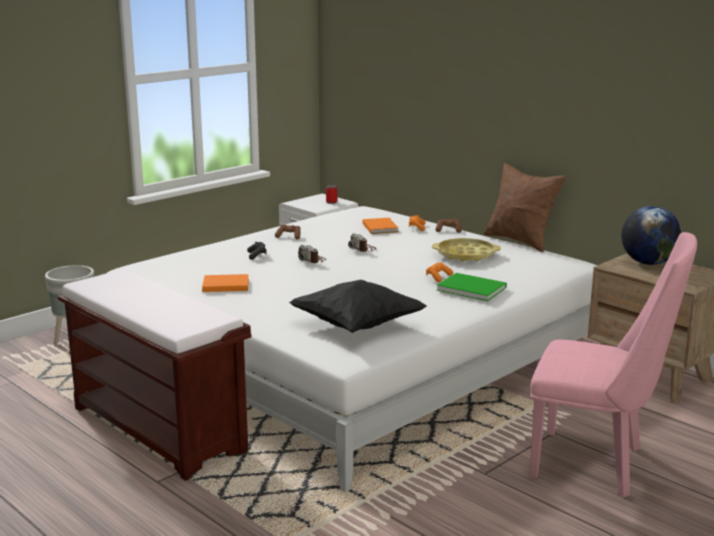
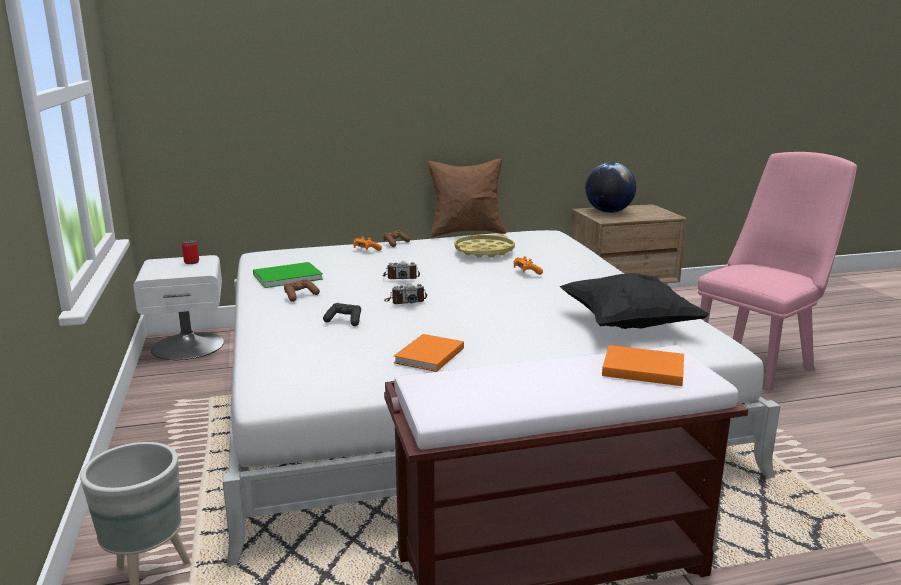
camera: 60 degrees left, 0 degrees up
orange book [363,218,398,234] -> orange book moved to [602,345,684,386]
green book [437,273,507,301] -> green book moved to [253,262,323,288]

